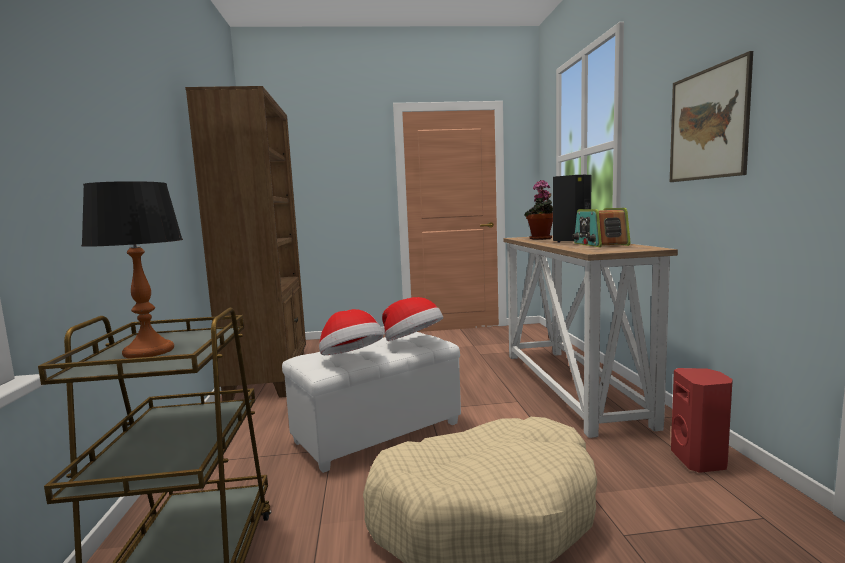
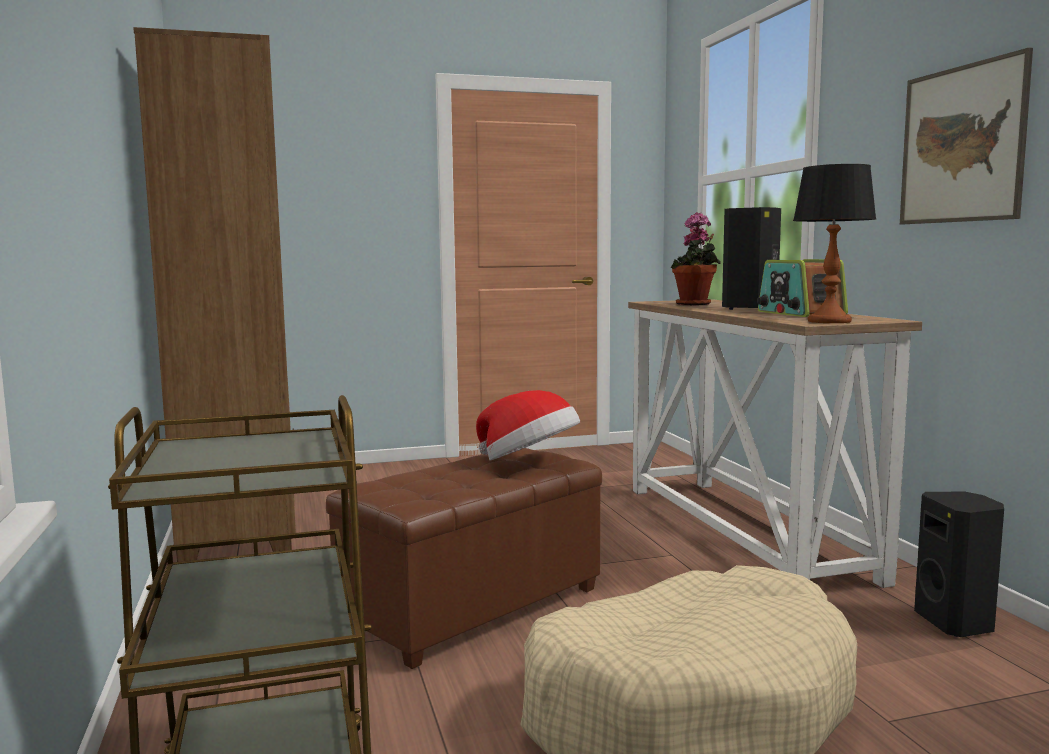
camera: 10 degrees left, 0 degrees up
table lamp [81,181,183,358] -> table lamp moved to [793,164,876,323]
white ottoman [282,332,461,473] -> brown ottoman [326,448,602,669]
hat [319,309,383,355] -> none
red speaker [671,368,733,473] -> black speaker [914,492,1004,637]

